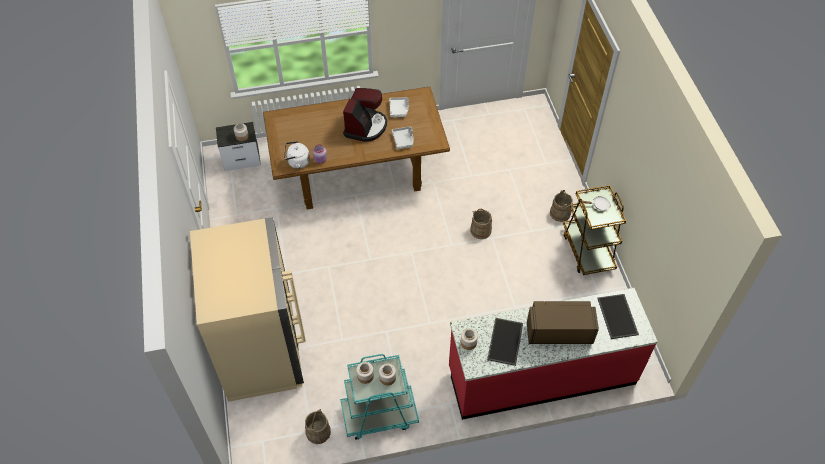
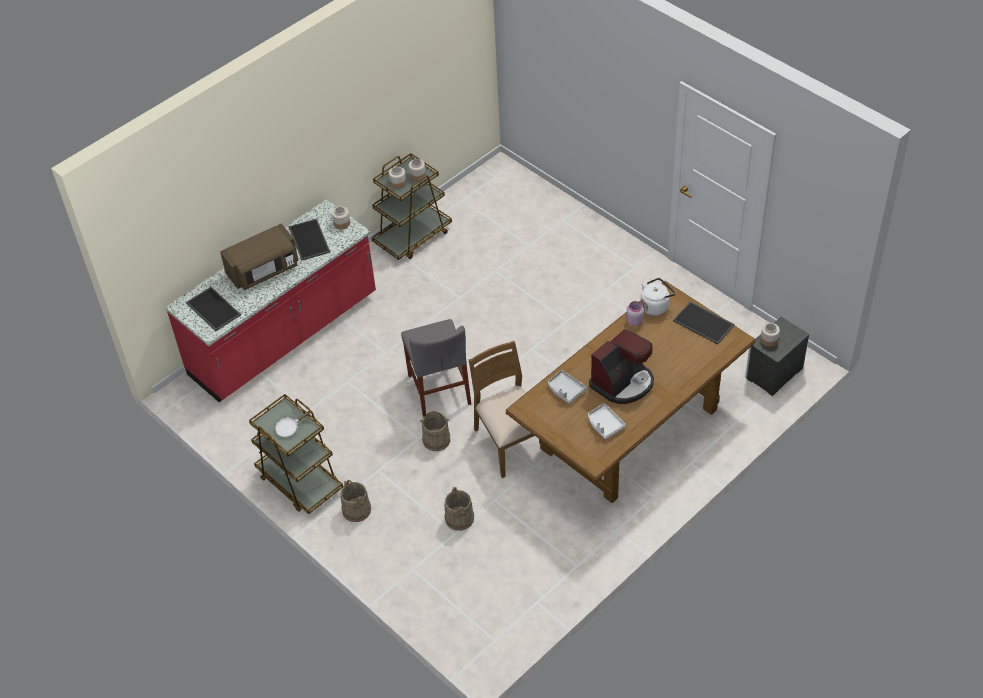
camera: 150 degrees right, 5 degrees down
beige fridge [190,217,306,402] -> none
beige bucket [305,409,331,444] -> beige bucket moved to [444,487,474,531]
turquoise cart [340,354,419,440] -> brown cart [372,153,452,260]
coffee machine [343,88,387,142] -> coffee machine turned 120 degrees counterclockwise [589,329,654,404]
none -> grey chair [401,319,471,417]
none -> brown chair [469,341,553,478]
none -> tray [673,302,735,344]

